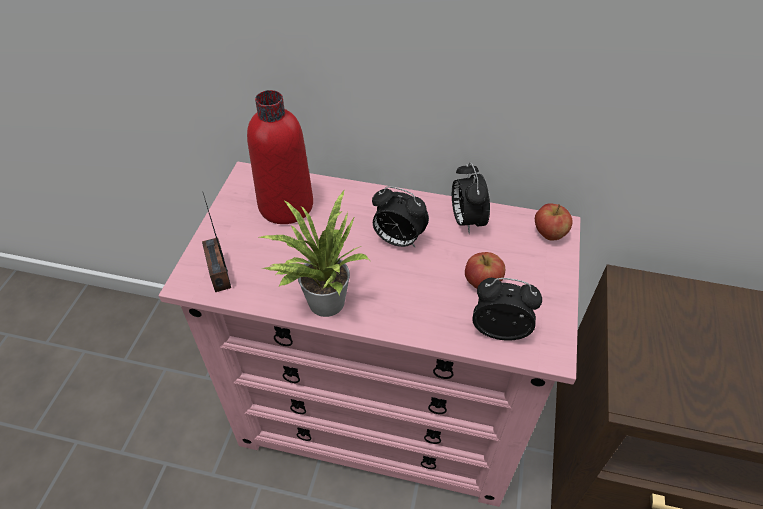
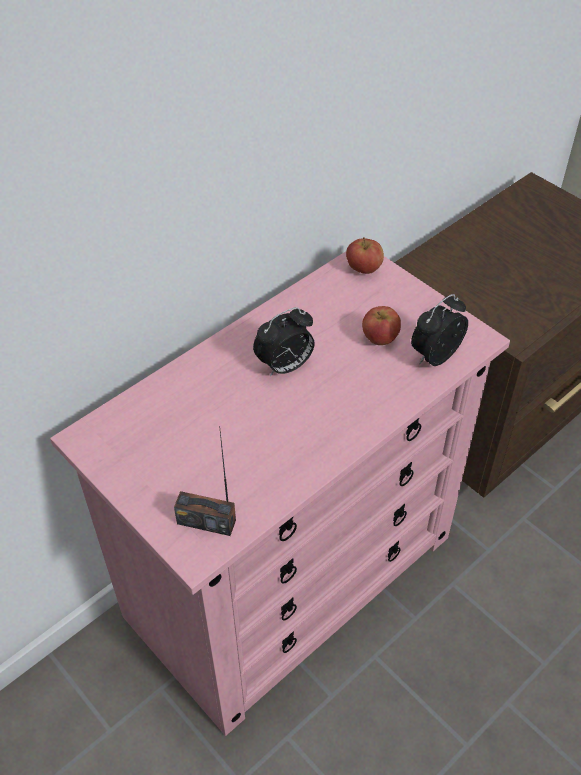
camera: 55 degrees left, 0 degrees up
red bottle [247,90,313,224] -> none
potted plant [259,191,369,317] -> none
alarm clock [452,162,490,234] -> none

